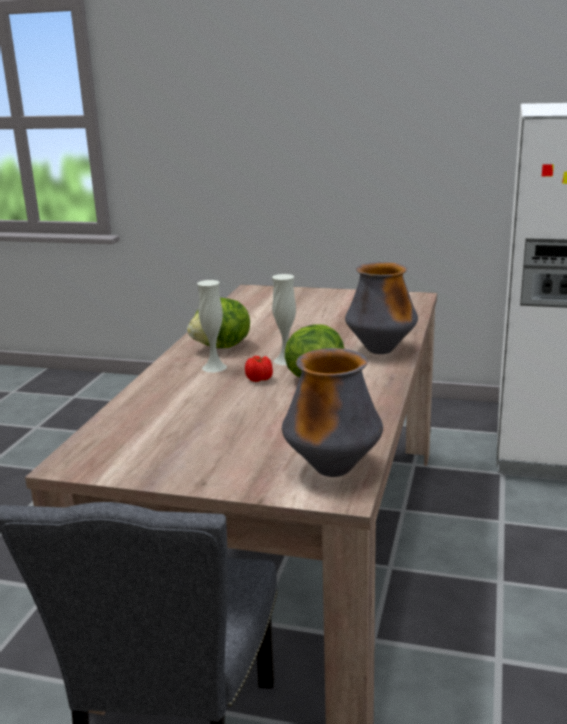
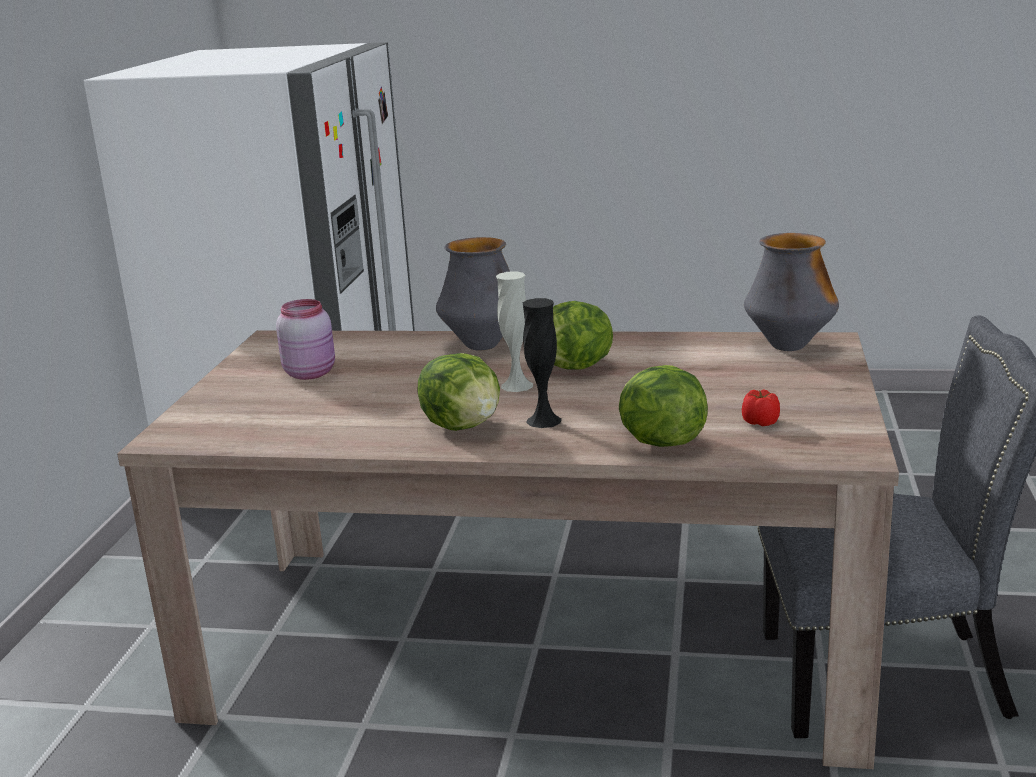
camera: 95 degrees left, 0 degrees up
white vase [197,280,227,372] -> black vase [523,298,562,428]
tomato [245,356,273,382] -> tomato moved to [742,389,780,426]
none -> pink jar [276,299,335,380]
none -> lettuce [619,365,708,447]

